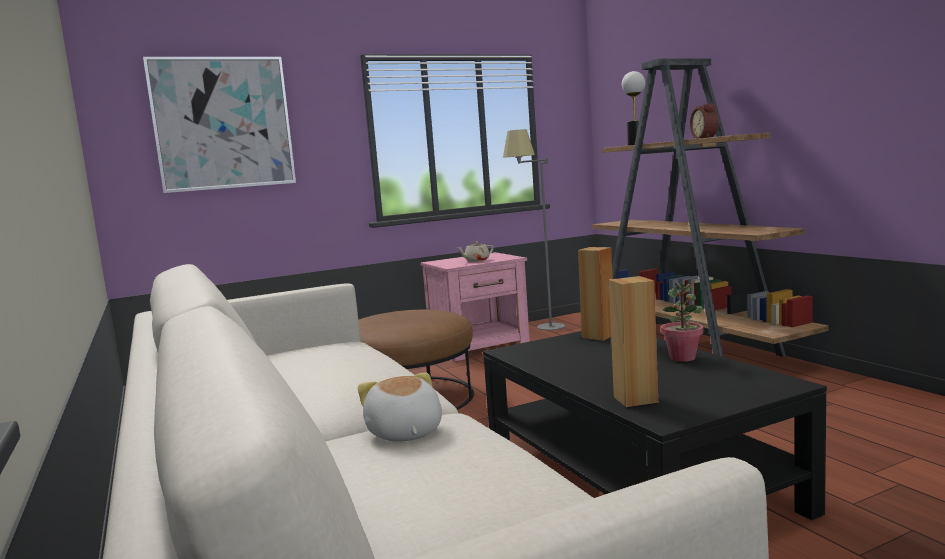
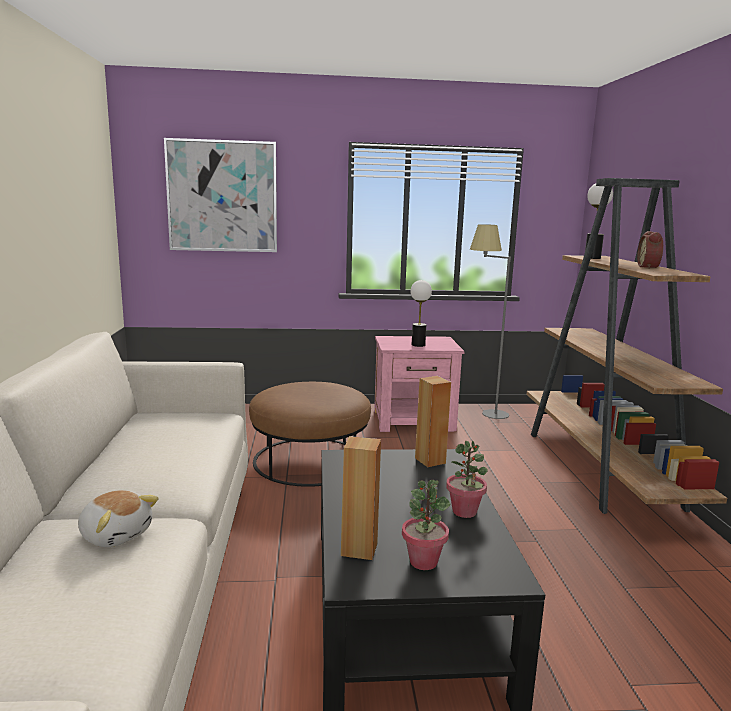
camera: 20 degrees right, 5 degrees up
plush toy [358,372,442,441] -> plush toy turned 120 degrees clockwise [78,490,159,547]
beige teapot [457,241,494,262] -> table lamp [411,280,432,347]
none -> potted plant [402,480,451,570]

